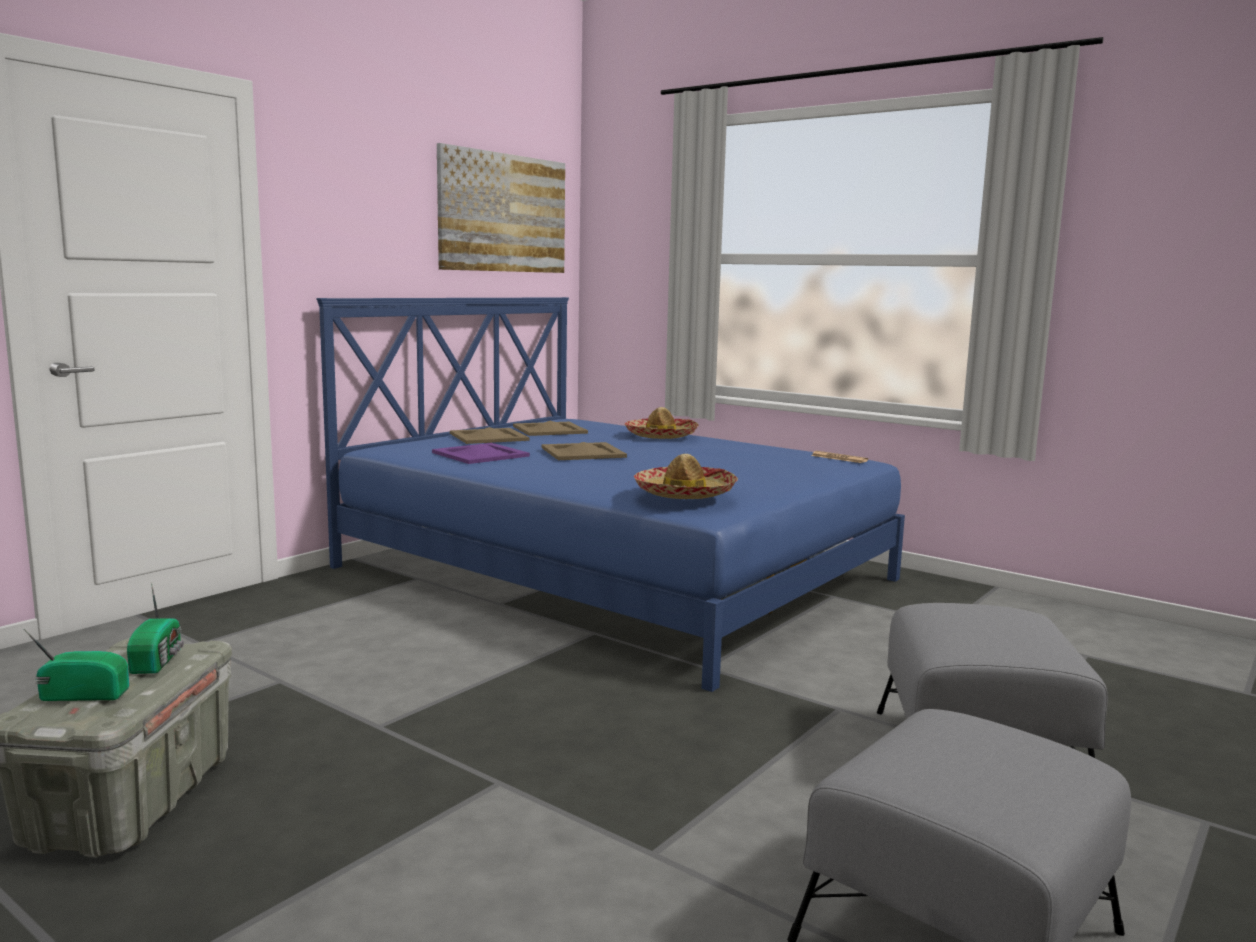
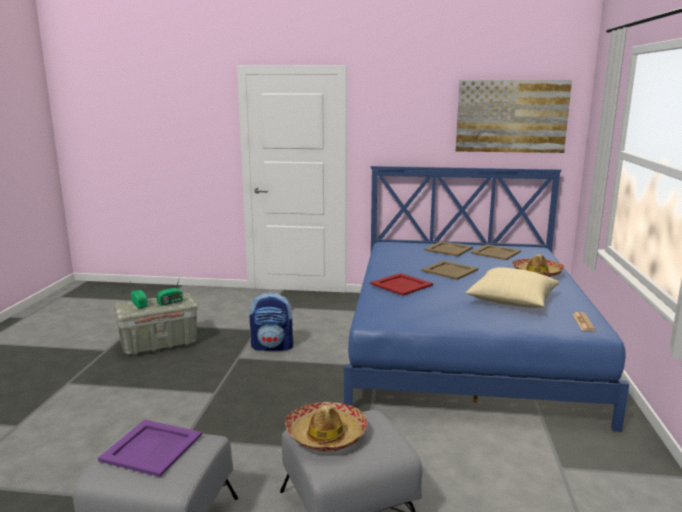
camera: 60 degrees right, 5 degrees up
purple tray [432,443,530,464] -> purple tray moved to [98,420,202,477]
hat [634,454,738,499] -> hat moved to [285,402,368,452]
none -> backpack [250,292,294,351]
none -> red tray [370,273,433,296]
none -> beige pillow [465,267,559,308]

